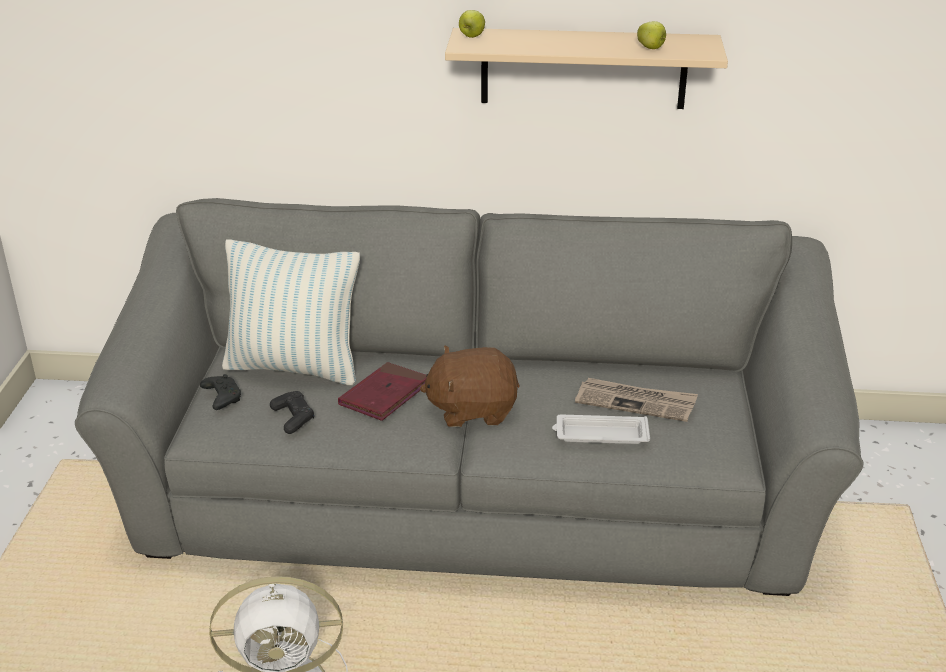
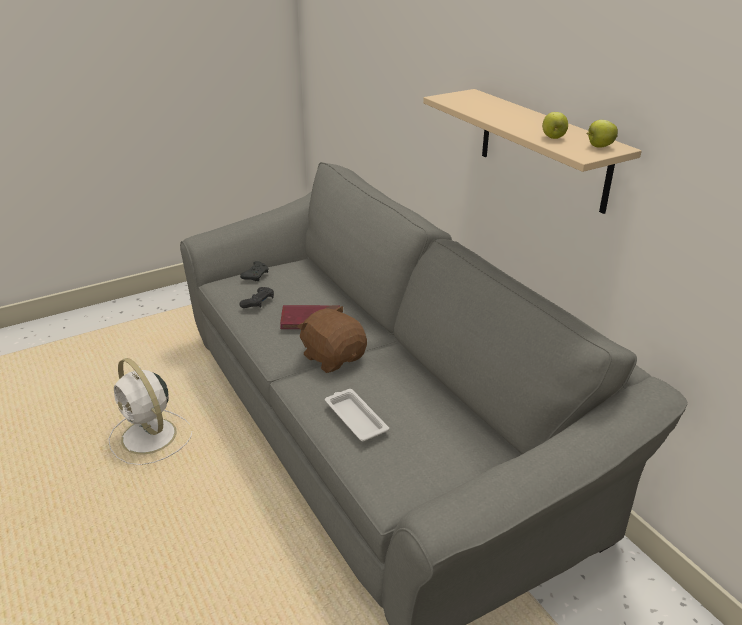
camera: 55 degrees right, 0 degrees up
pillow [222,239,360,385] -> none
apple [459,10,485,38] -> apple moved to [587,120,618,148]
newspaper [575,378,698,422] -> none

